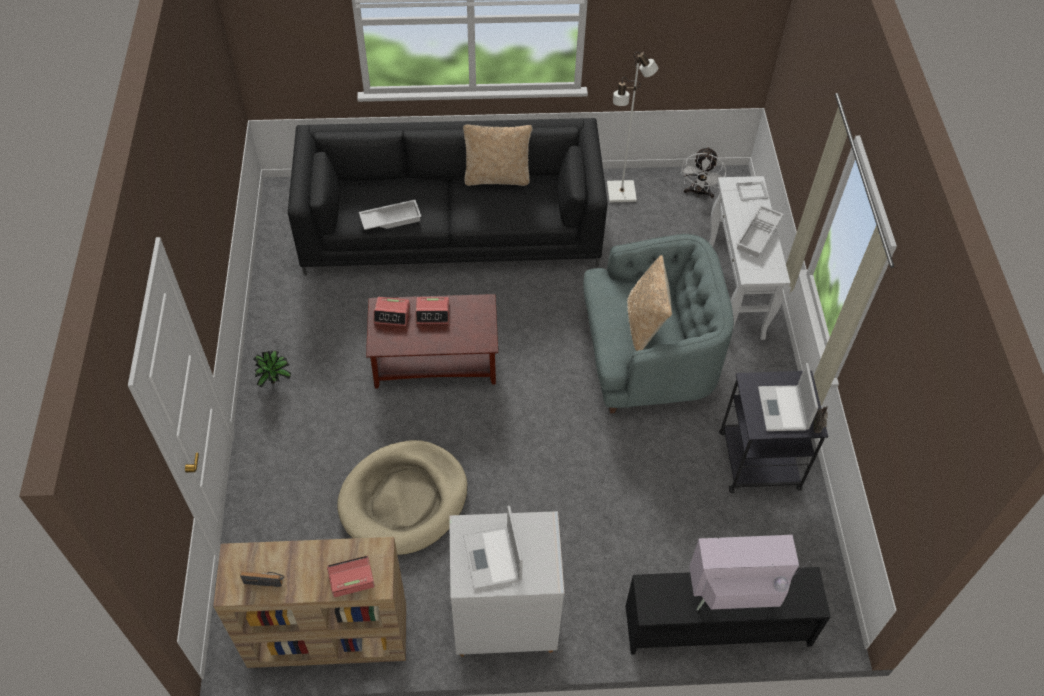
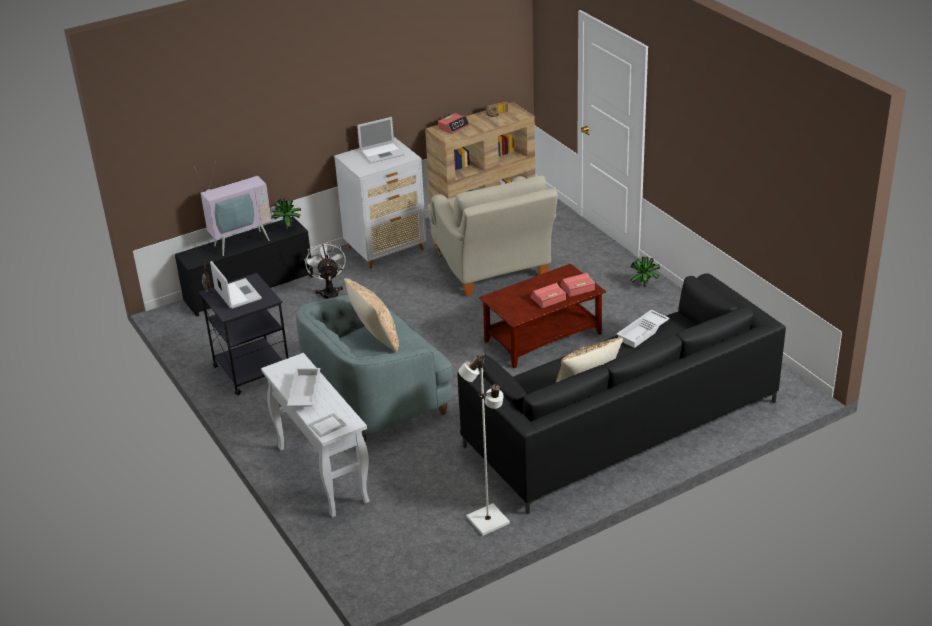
camera: 155 degrees right, 20 degrees down
beige dog bed [337,440,468,555] -> beige armchair [428,175,558,296]
laptop [463,506,523,590] -> laptop turned 105 degrees clockwise [357,117,405,164]
white fan [681,147,726,198] -> white fan moved to [304,240,346,299]
none -> potted plant [271,198,301,229]

